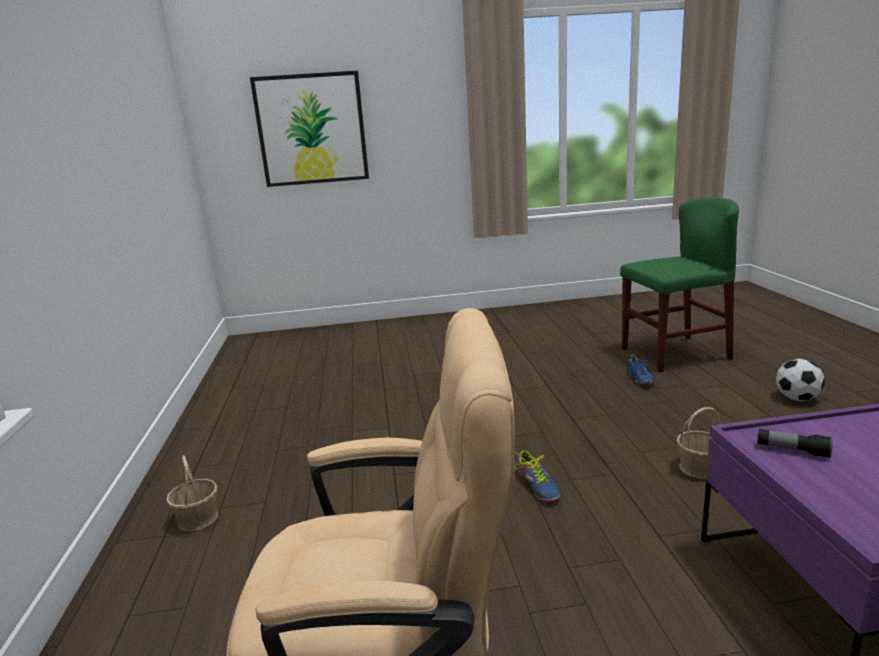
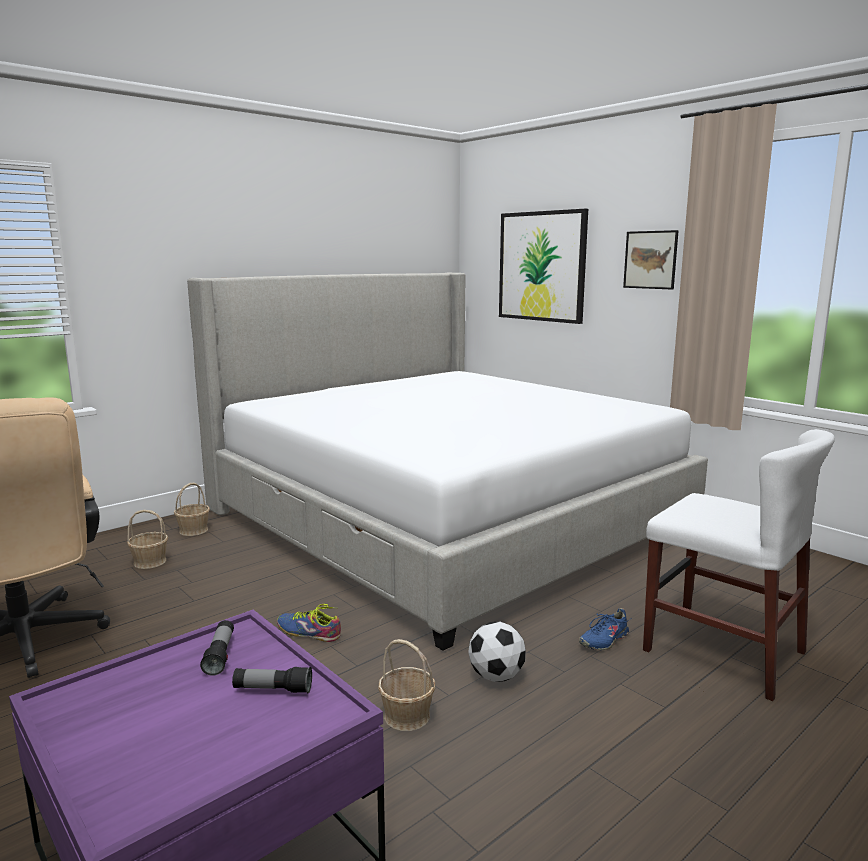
camera: 55 degrees right, 5 degrees down
shoe [514,451,560,503] -> shoe turned 75 degrees clockwise [277,604,341,642]
green chair [620,197,739,372] -> white chair [643,429,835,701]
football [776,359,824,401] -> football moved to [468,622,526,682]
none -> basket [127,510,168,569]
none -> bed [187,273,708,651]
none -> flashlight [232,667,312,693]
none -> picture [623,230,679,290]

